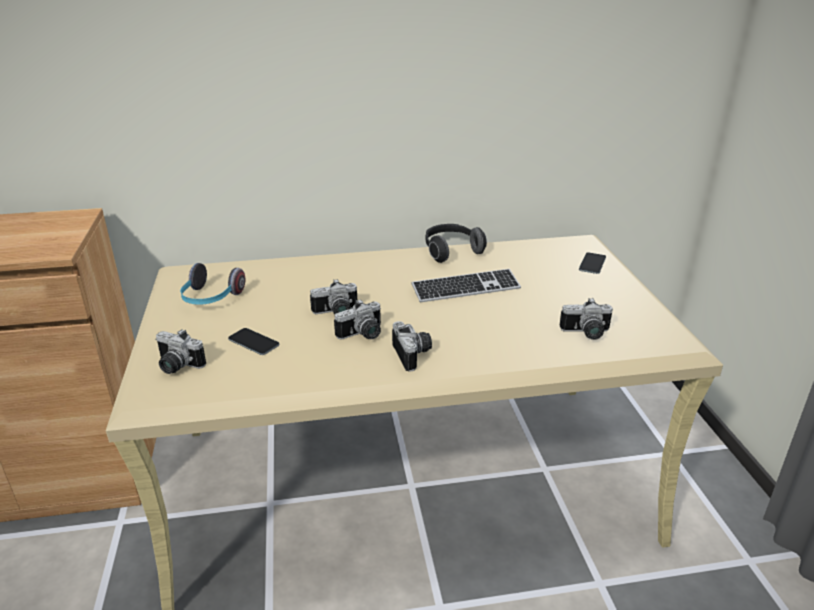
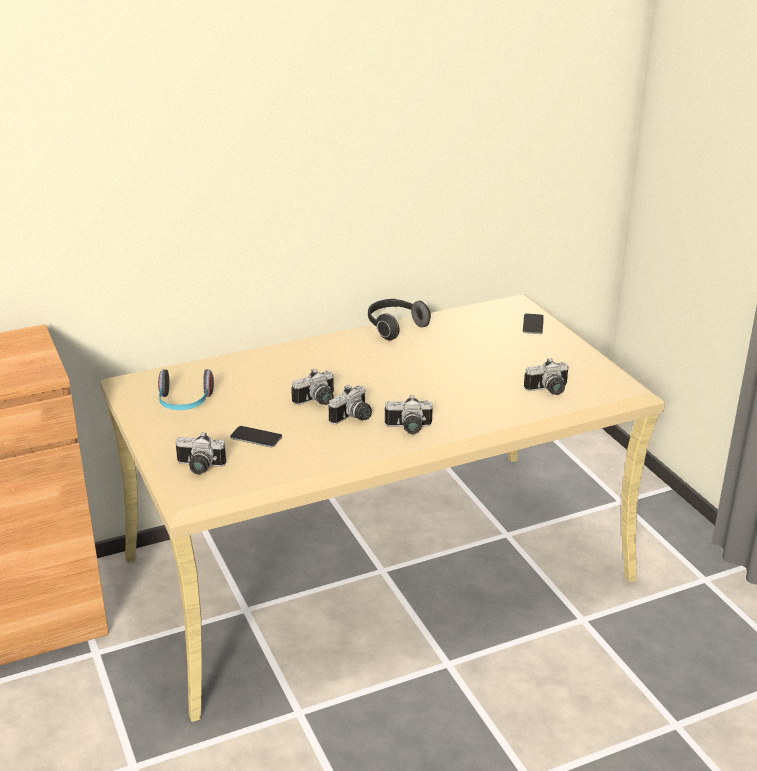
camera: 15 degrees left, 0 degrees up
camera [392,321,432,372] -> camera turned 120 degrees clockwise [385,395,432,434]
keyboard [412,269,521,302] -> none

